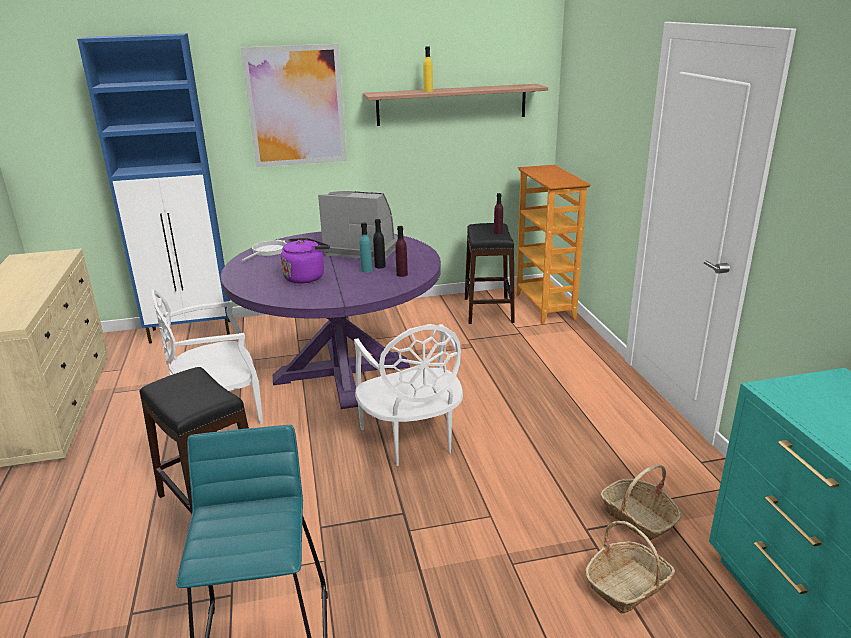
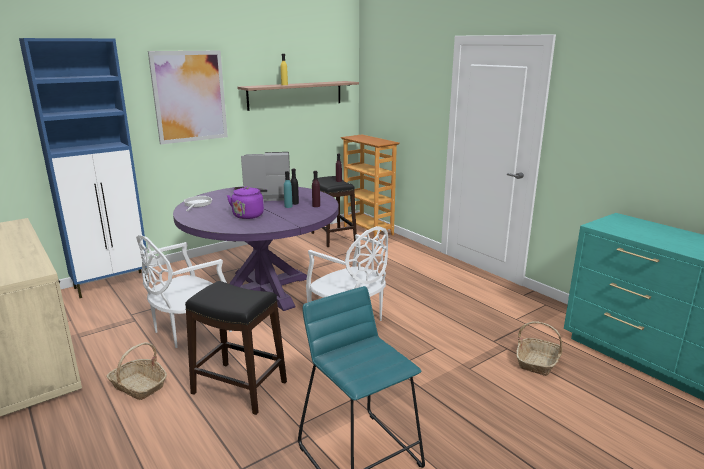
camera: 25 degrees left, 5 degrees down
basket [600,464,681,540] -> basket moved to [107,342,167,400]

